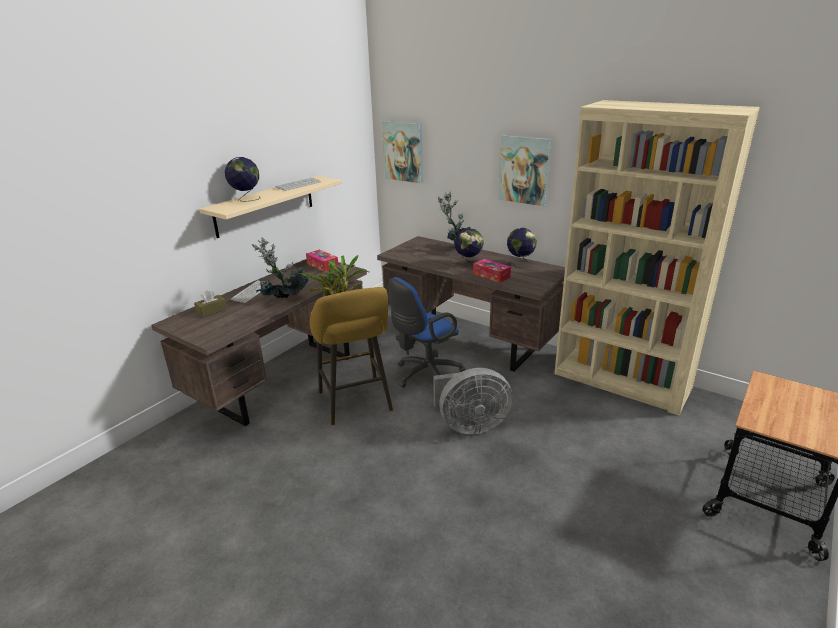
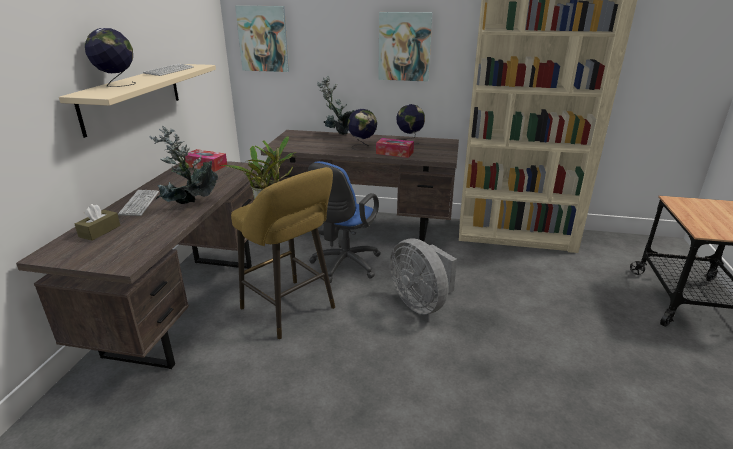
camera: 25 degrees left, 0 degrees up
grey fan [433,368,513,435] -> grey fan turned 90 degrees clockwise [390,238,457,314]

